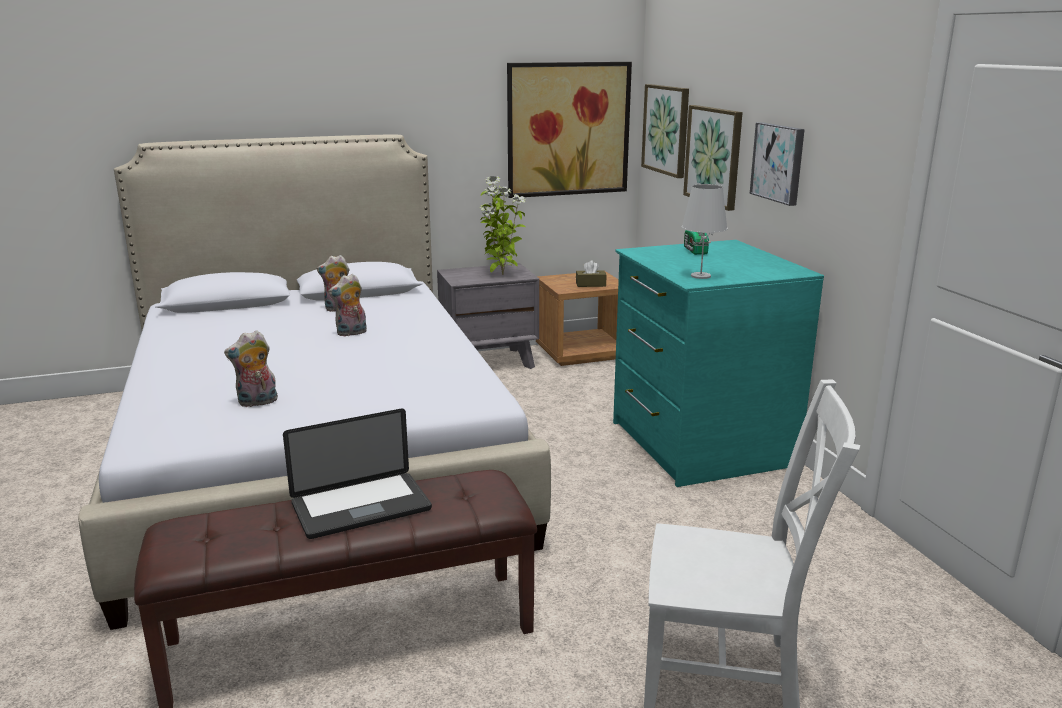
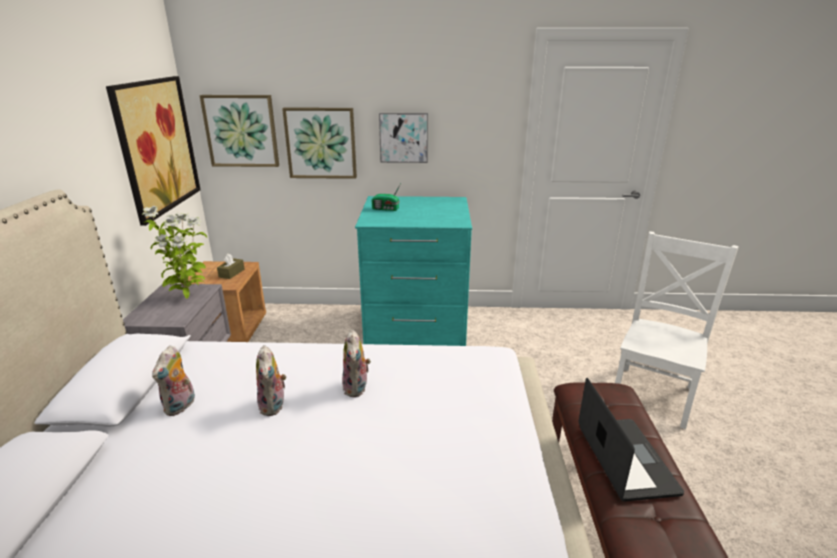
camera: 70 degrees left, 5 degrees up
plush toy [224,330,278,407] -> plush toy moved to [342,330,371,397]
white table lamp [682,184,728,279] -> none

